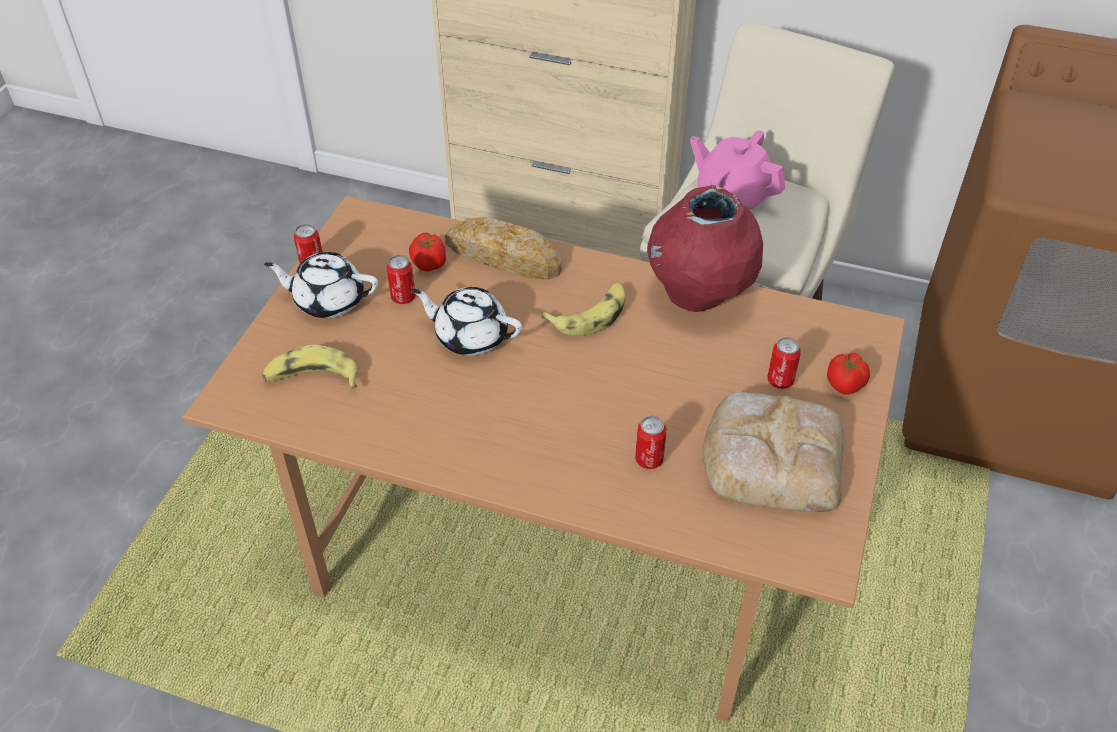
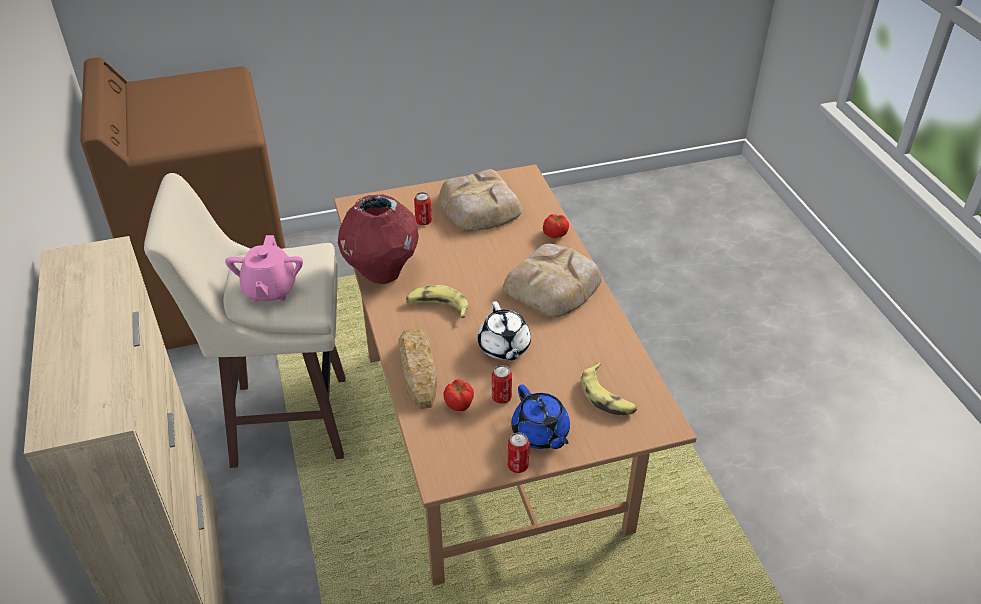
camera: 125 degrees left, 5 degrees down
white teapot [264,252,378,318] -> blue teapot [511,384,570,449]
can [635,416,667,469] -> none
tomato [827,352,870,395] -> tomato moved to [543,214,569,238]
none -> bread [503,243,602,317]

